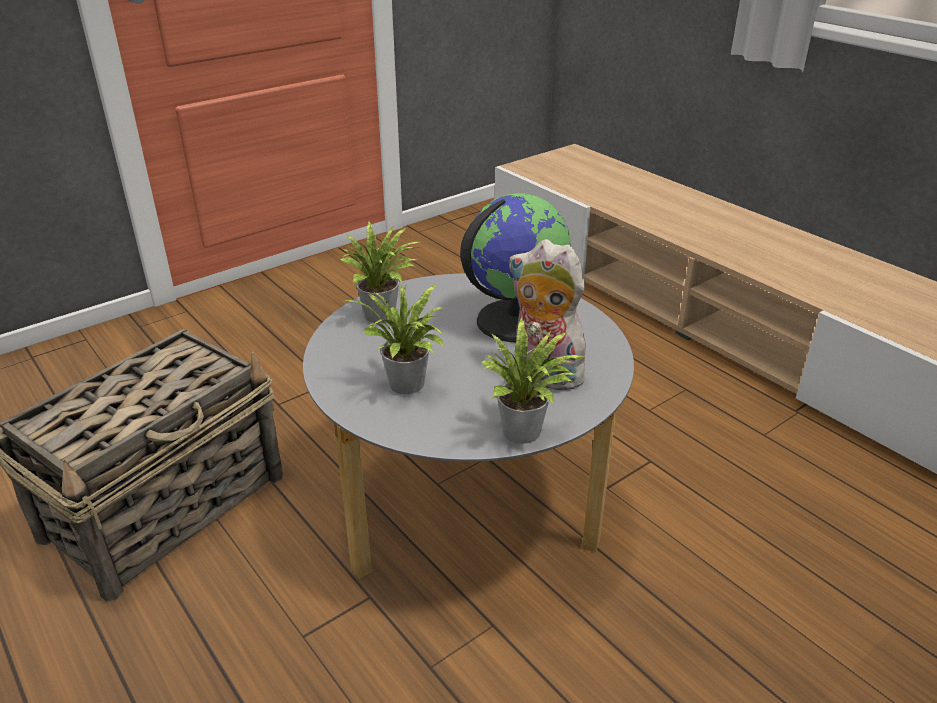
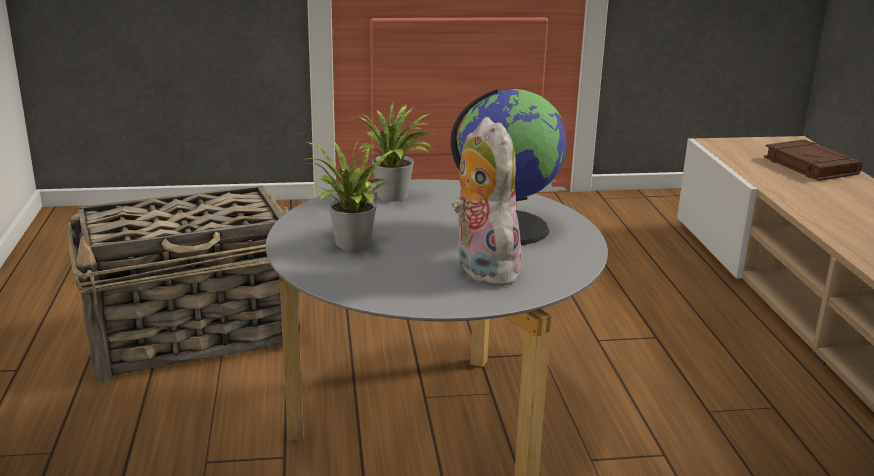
camera: 30 degrees right, 10 degrees down
potted plant [482,317,583,444] -> none
none -> brown book [764,139,862,181]

